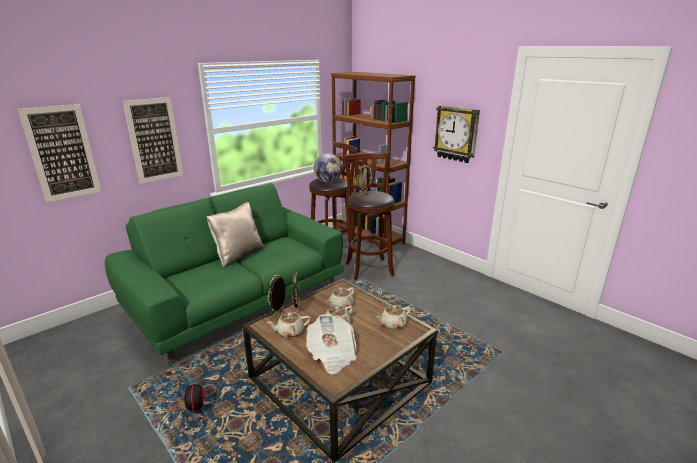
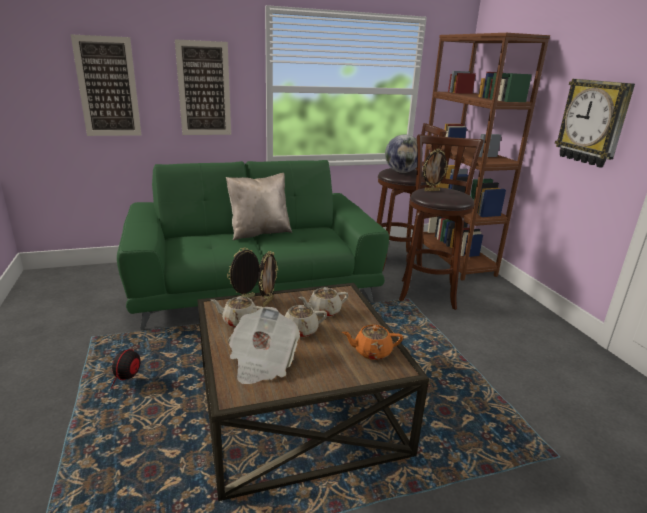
camera: 25 degrees right, 0 degrees up
beige teapot [376,305,411,329] -> orange teapot [342,325,403,360]

